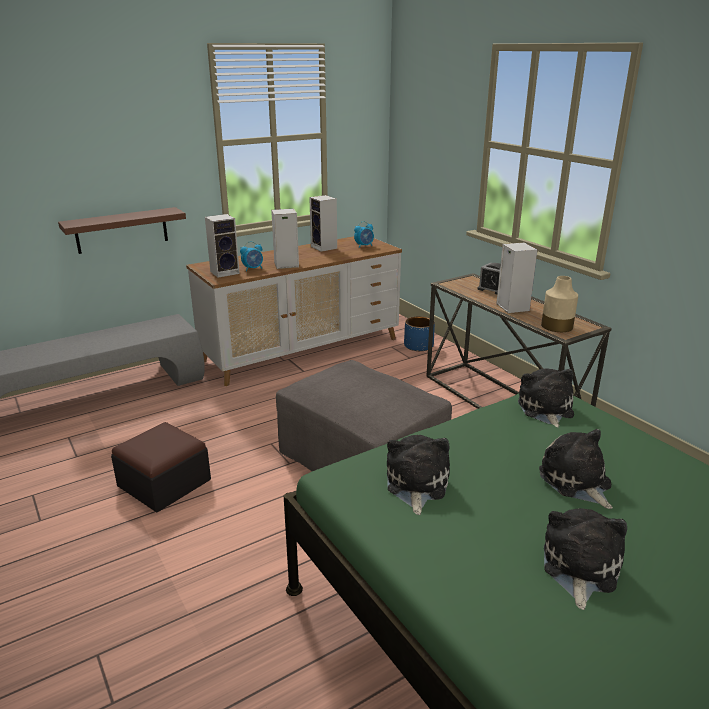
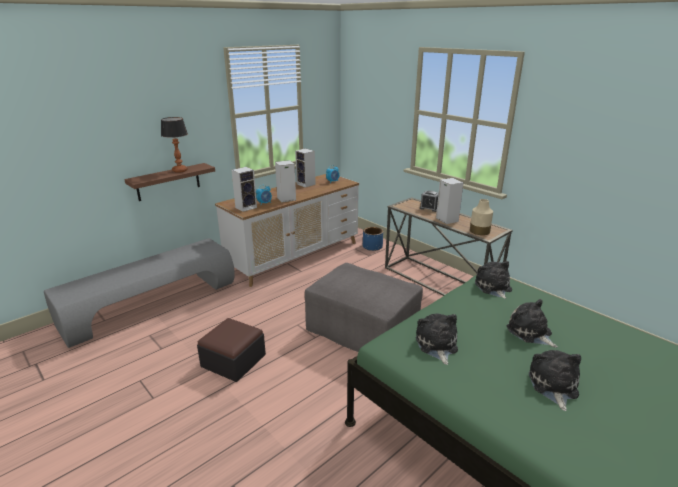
camera: 10 degrees left, 0 degrees up
none -> table lamp [161,117,188,173]

